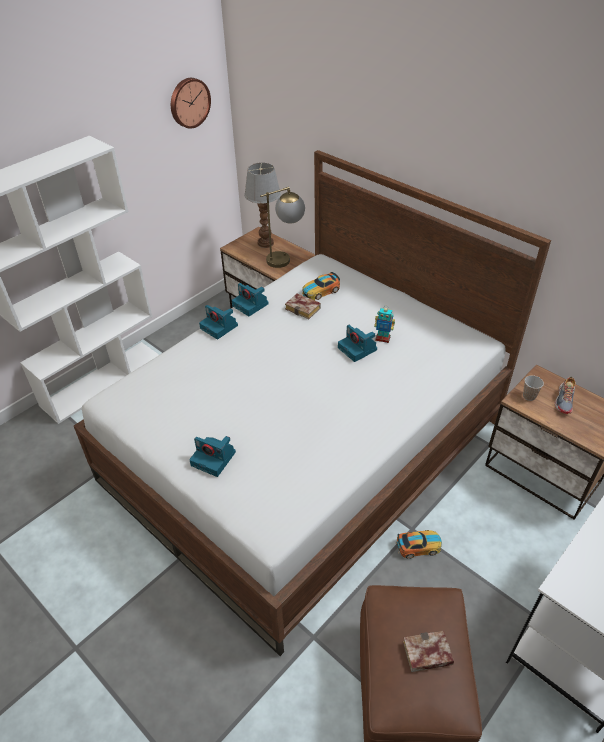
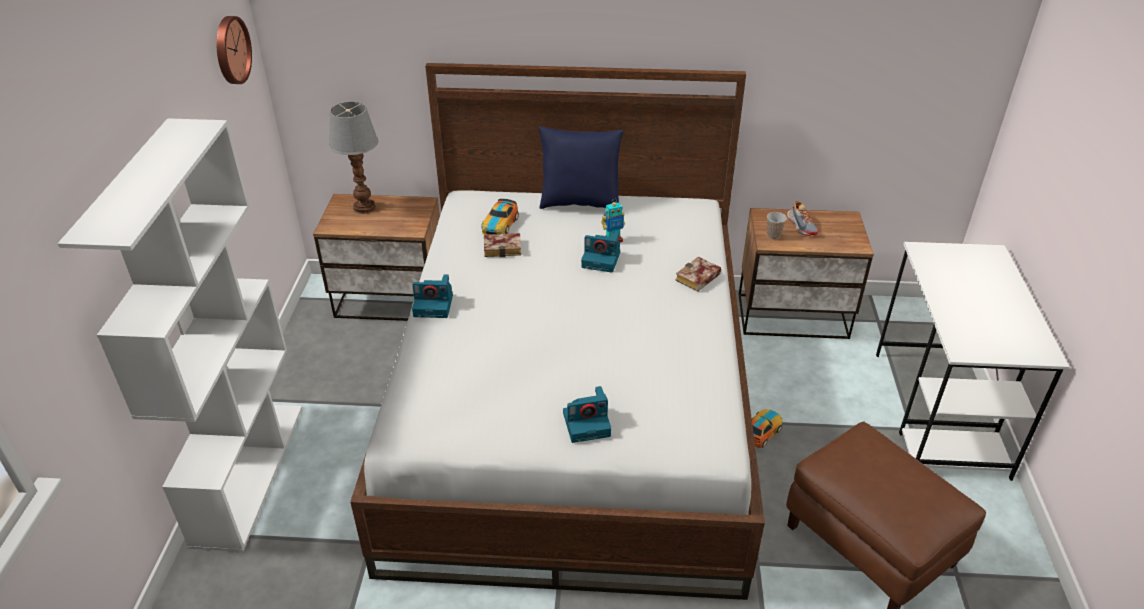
camera: 40 degrees left, 5 degrees down
camera [232,283,269,316] -> none
table lamp [260,187,305,268] -> none
book [403,631,454,672] -> book moved to [675,257,721,292]
none -> blue pillow [538,126,624,209]

